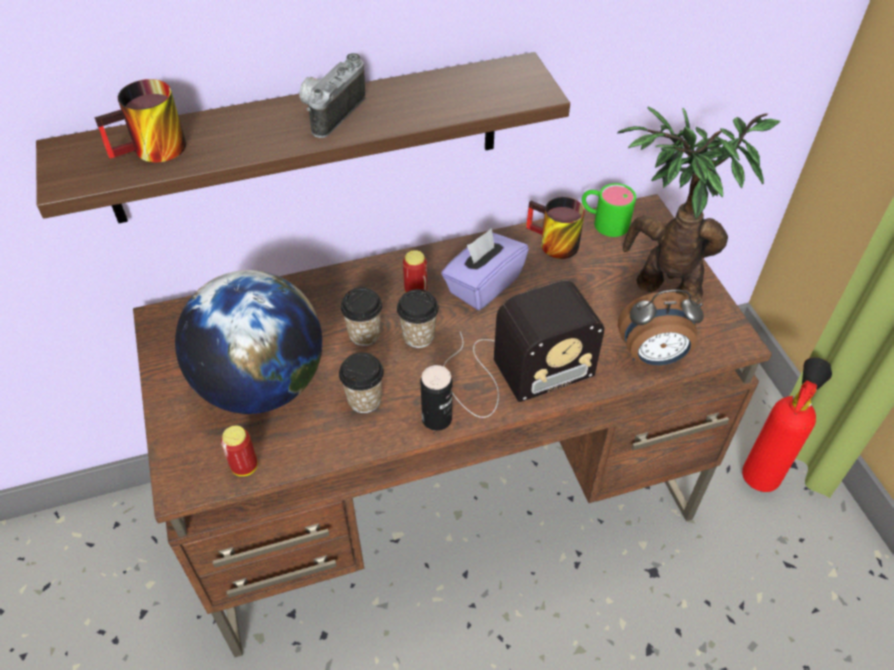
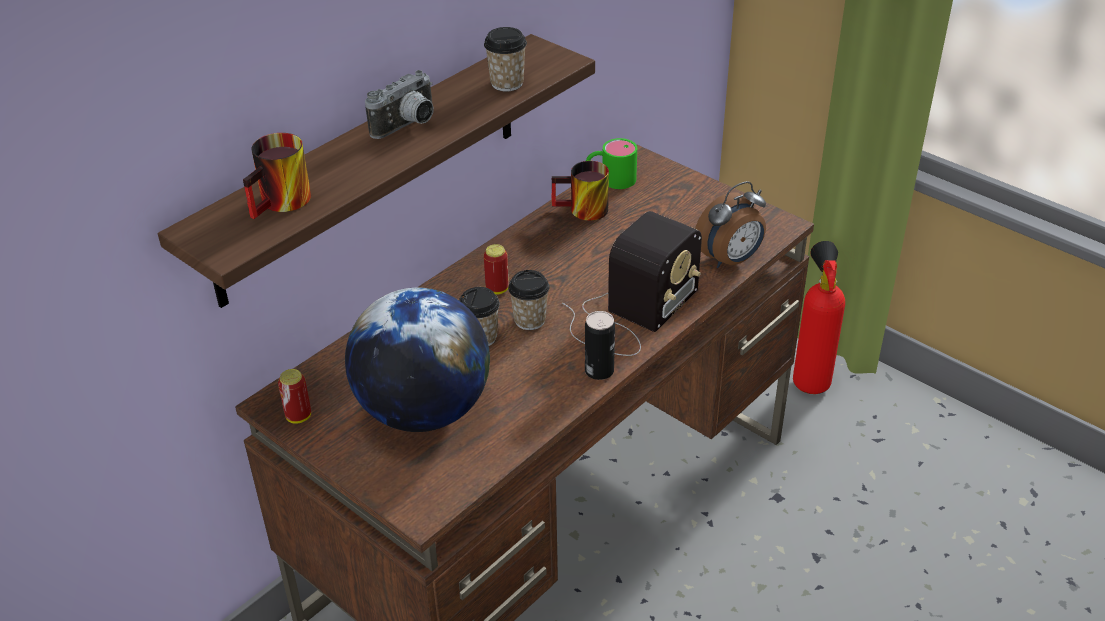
camera: 30 degrees left, 10 degrees down
can [221,426,258,476] -> can moved to [278,369,311,424]
camera [299,53,365,138] -> camera turned 135 degrees counterclockwise [365,70,434,139]
cup [339,352,384,413] -> cup moved to [484,27,527,92]
purple tissue box [441,228,529,310] -> none
potted plant [617,107,781,302] -> none

